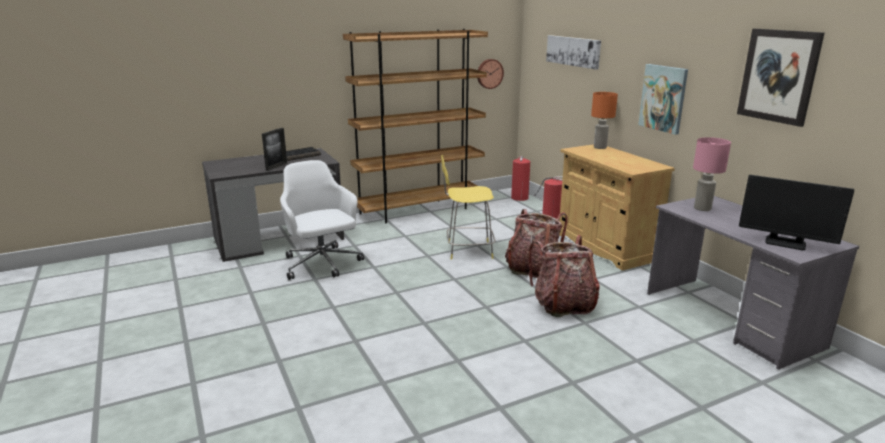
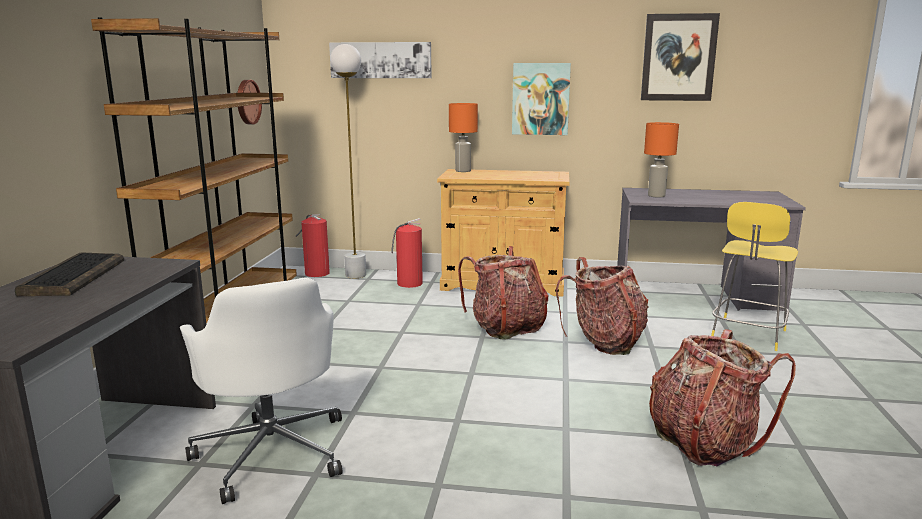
camera: 55 degrees left, 5 degrees down
picture frame [262,128,287,171] -> none
white office chair [280,160,364,280] -> white office chair turned 120 degrees counterclockwise [180,277,342,504]
yellow stool [441,155,495,260] -> yellow stool moved to [711,202,798,351]
pink table lamp [693,137,731,211] -> orange table lamp [644,122,679,198]
monitor [739,175,854,250] -> none
none -> white floor lamp [330,44,366,279]
none -> backpack [649,329,796,466]

